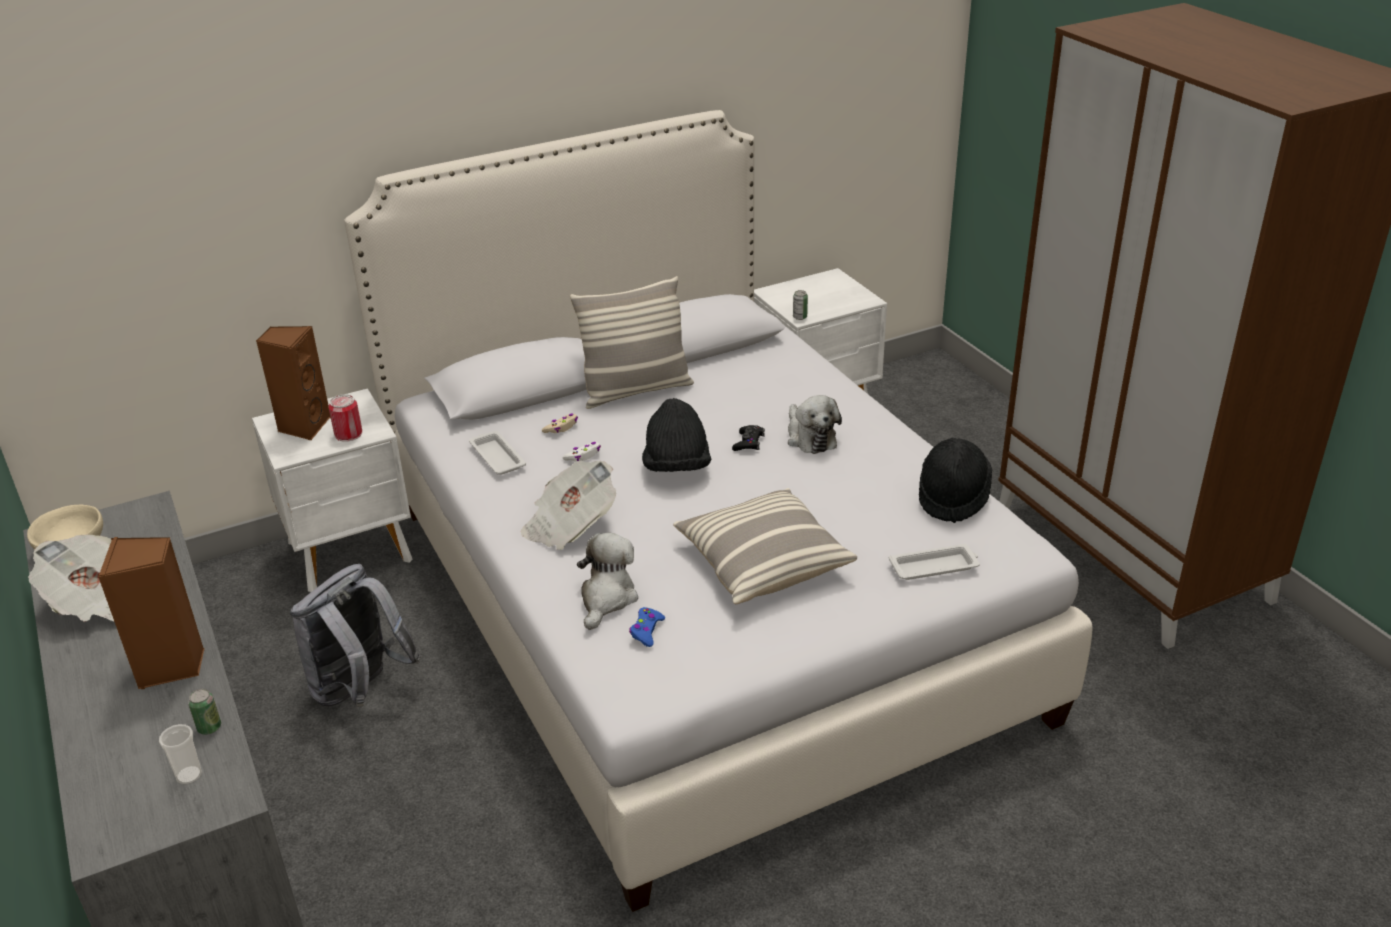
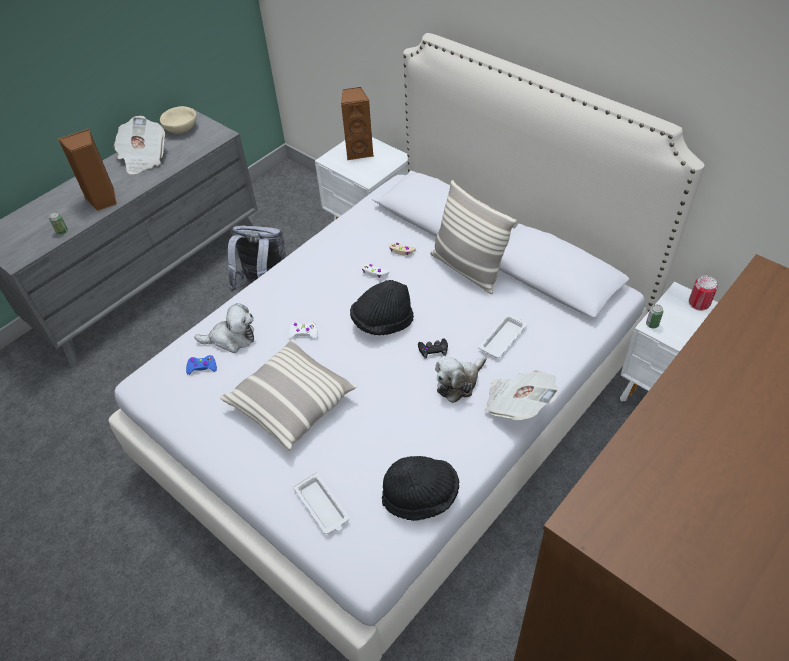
camera: 70 degrees right, 15 degrees up
cup [159,724,202,785] -> none
can [328,394,362,442] -> can moved to [689,276,718,311]
white tray [469,431,526,475] -> white tray moved to [478,314,527,358]
newspaper [521,460,616,550] -> newspaper moved to [485,370,558,420]
none -> white game controller [288,322,318,339]

